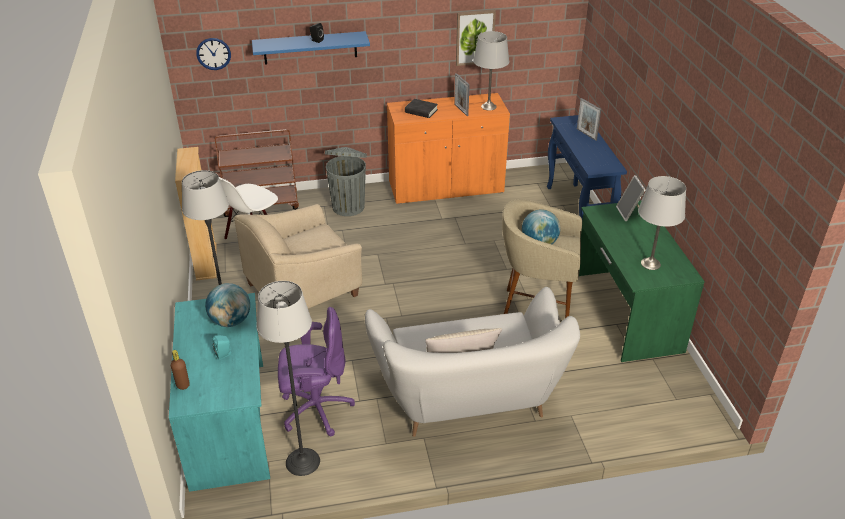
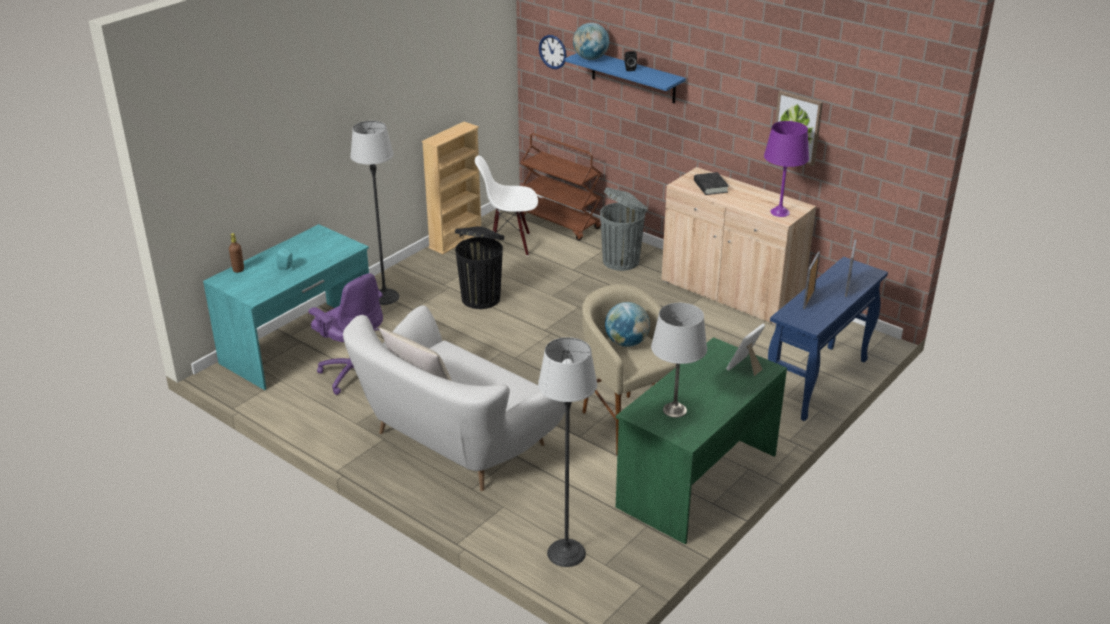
camera: 50 degrees right, 5 degrees down
globe [205,283,250,327] -> globe moved to [573,23,609,60]
beige armchair [234,204,362,309] -> black trash can [455,226,504,309]
floor lamp [256,281,320,476] -> floor lamp moved to [538,337,597,567]
orange cabinet [387,93,510,204] -> beige cabinet [661,167,816,326]
picture frame [454,73,470,116] -> picture frame moved to [803,251,820,309]
grey table lamp [473,31,509,111] -> purple table lamp [764,121,809,217]

